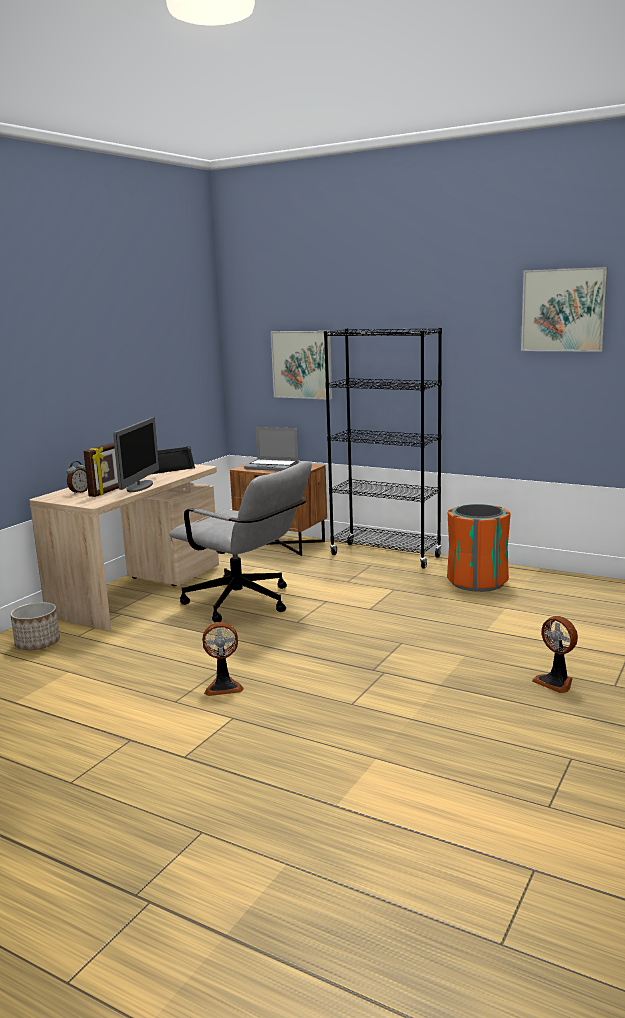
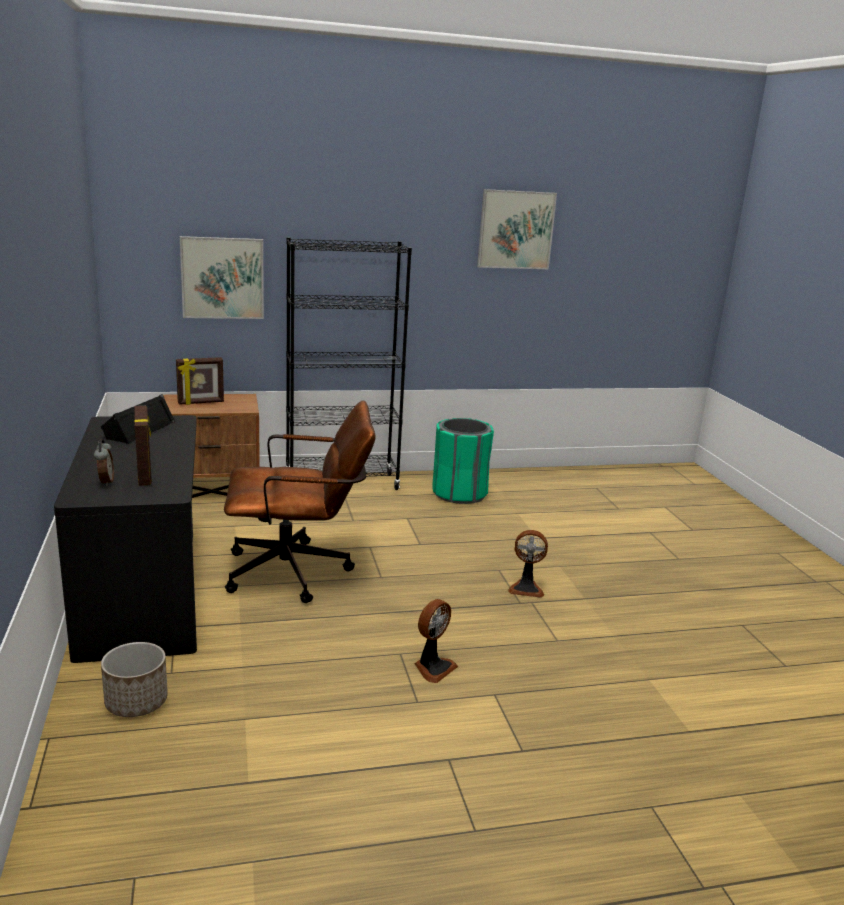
camera: 45 degrees left, 5 degrees up
beige desk [29,464,219,630] -> black desk [54,415,197,663]
monitor [113,417,159,492] -> none
grey office chair [169,461,312,623] -> brown office chair [224,400,376,603]
laptop [244,427,299,471] -> picture frame [176,357,224,405]
orange trash can [447,504,511,592] -> green trash can [432,418,494,504]
fan [532,616,578,693] -> fan moved to [508,530,548,598]

